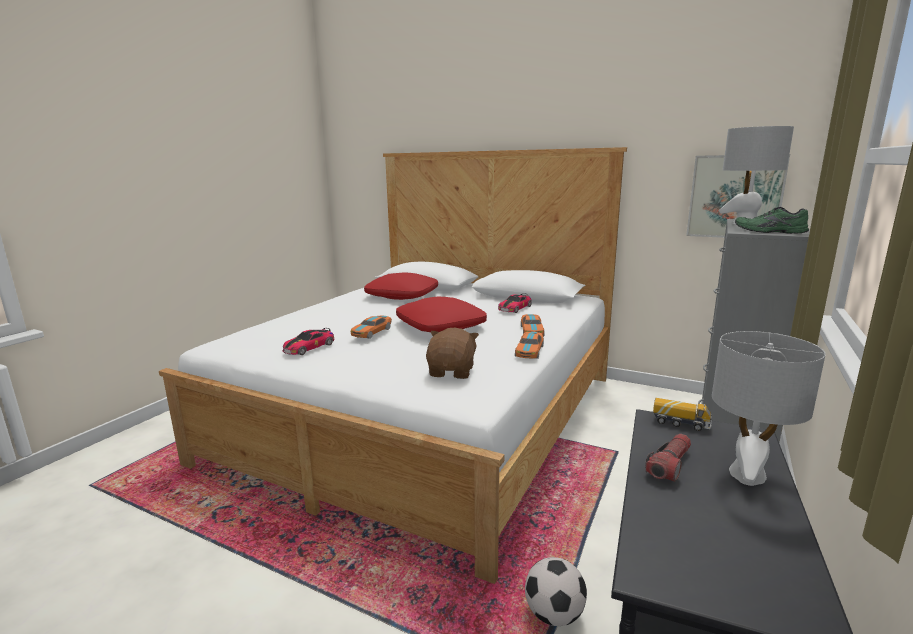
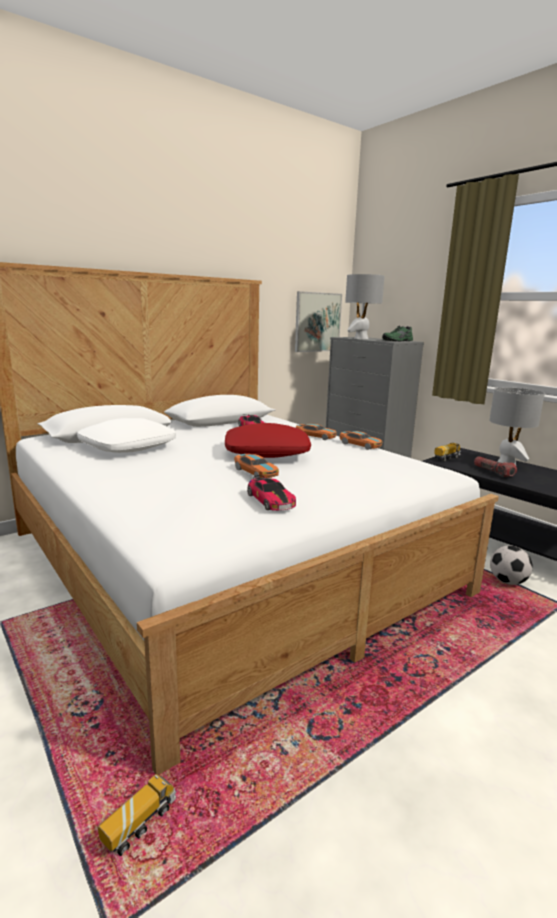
camera: 65 degrees left, 0 degrees up
red pillow [364,273,438,300] -> white pillow [77,418,176,453]
brown plush toy [426,328,479,379] -> none
none -> toy truck [98,774,176,856]

